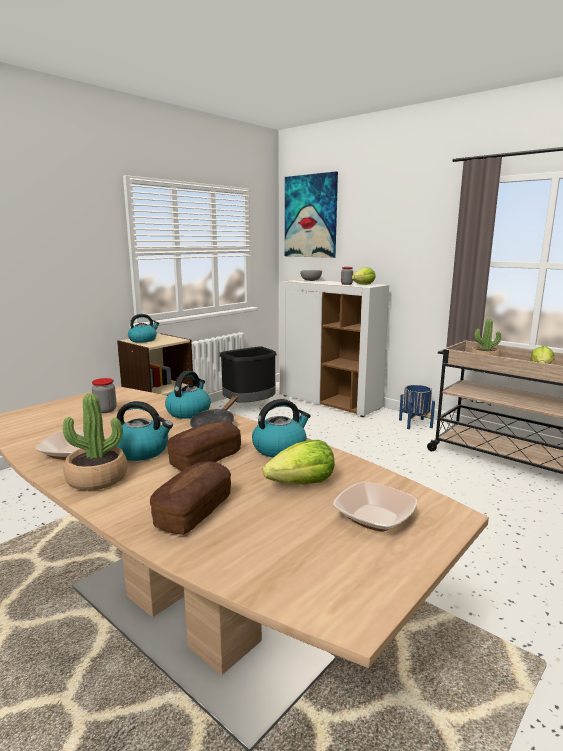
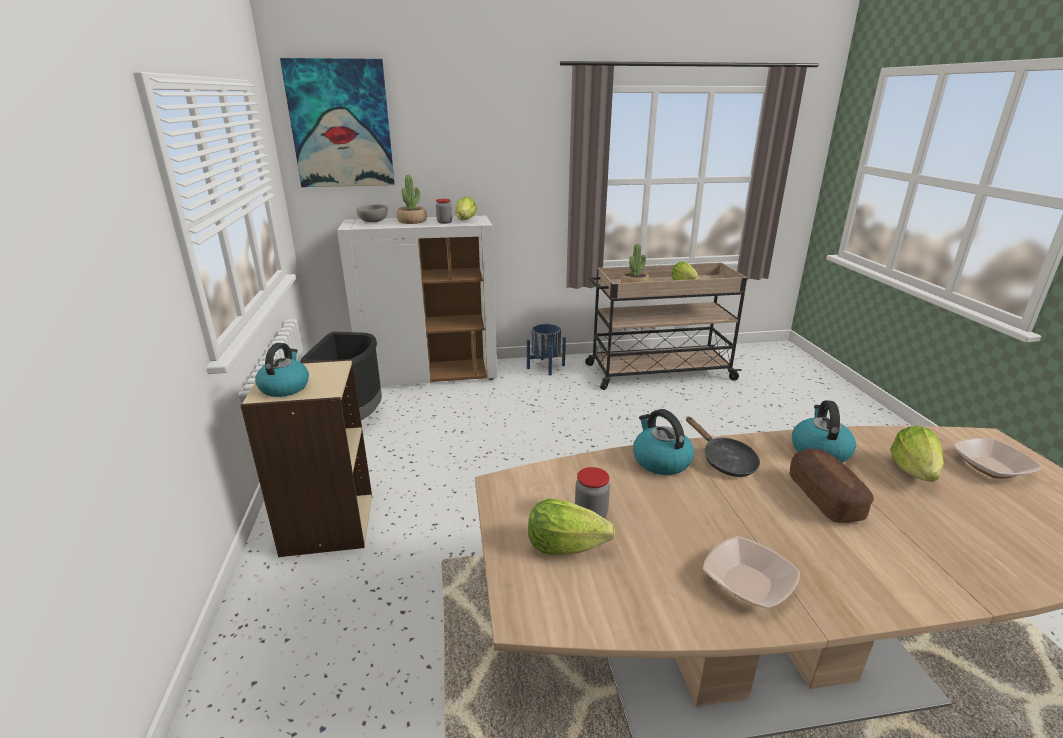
camera: 50 degrees left, 10 degrees up
potted plant [63,393,127,490] -> potted plant moved to [397,175,427,224]
kettle [116,401,173,461] -> none
bread [150,461,231,535] -> none
none -> lettuce [528,499,615,555]

